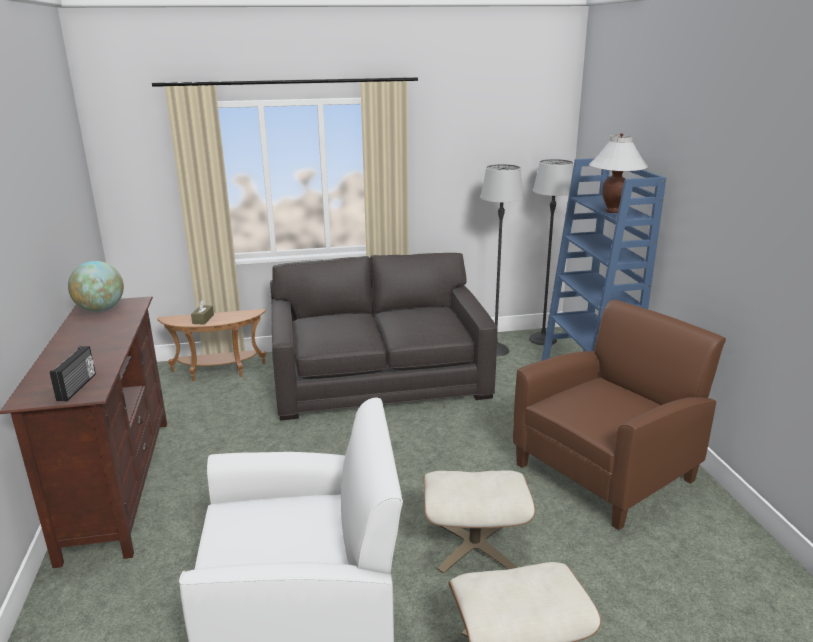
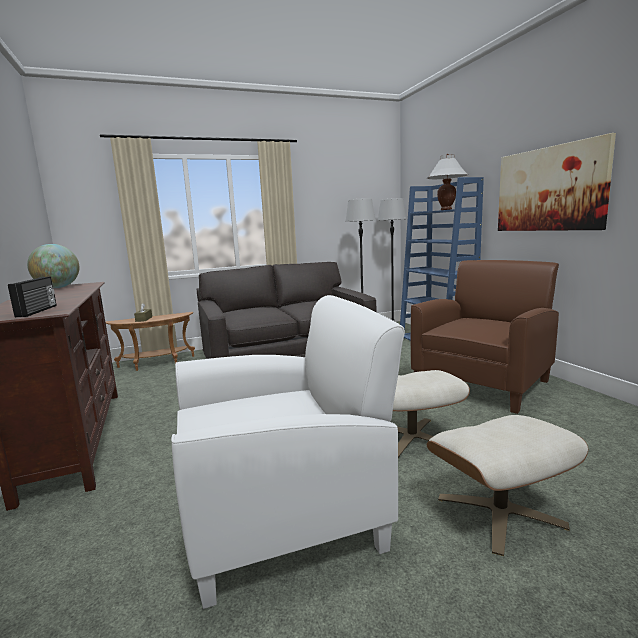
camera: 10 degrees left, 10 degrees down
none -> picture [498,133,616,231]

